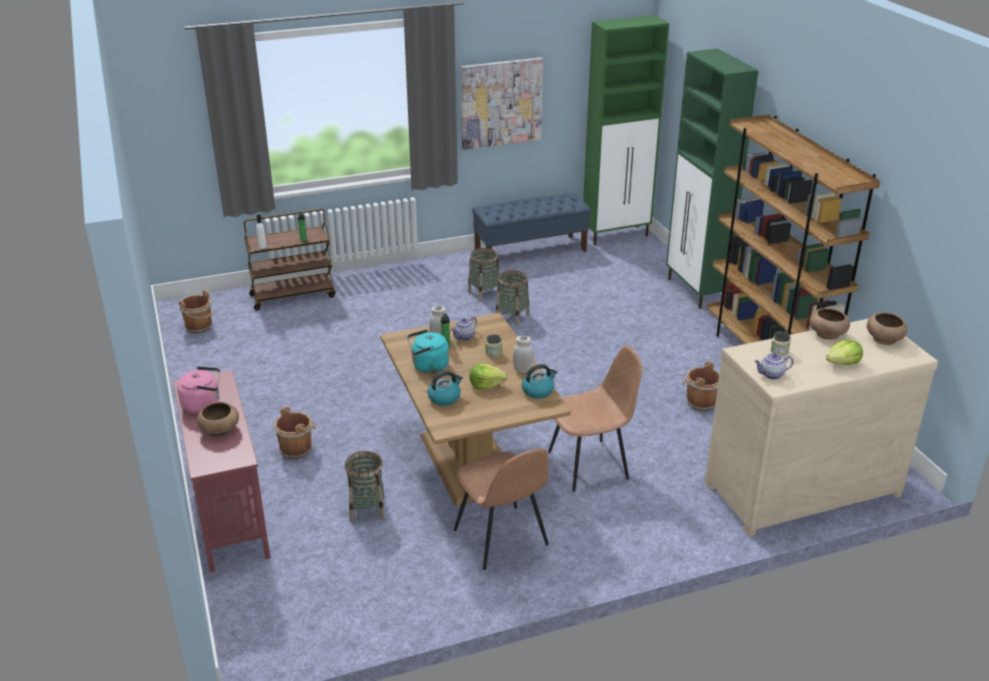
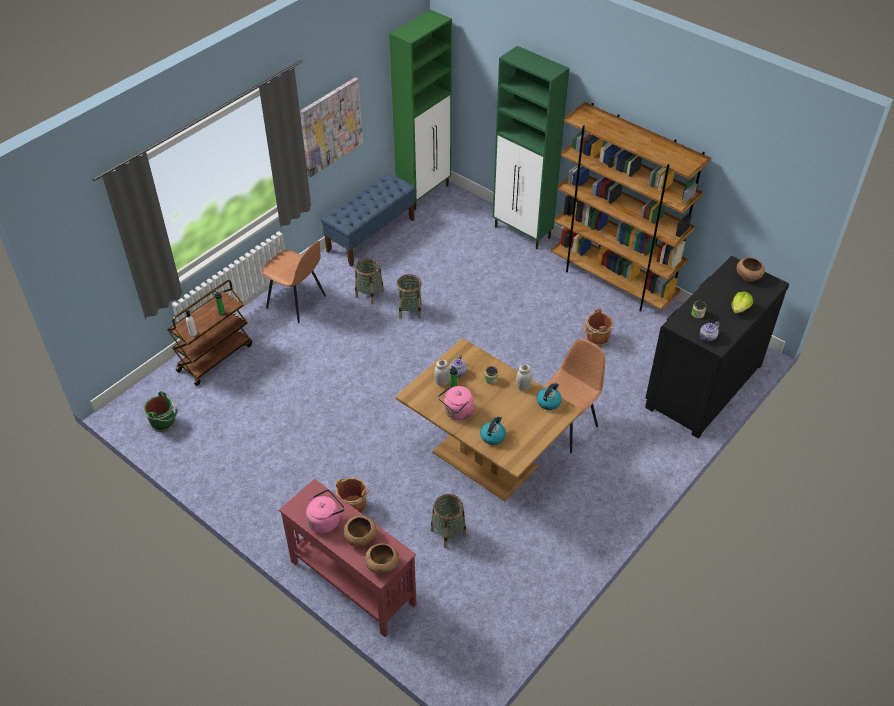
camera: 30 degrees left, 15 degrees up
brown bucket [179,290,214,333] -> green bucket [144,391,178,432]
turquoise kettle [407,329,449,373] -> pink kettle [438,386,474,420]
brown chair [454,449,549,570] -> brown chair moved to [262,241,326,323]
lettuce [470,363,507,389] -> none
beige dresser [705,319,938,537] -> black dresser [645,256,789,439]
brown bowl [809,308,850,340] -> brown bowl moved to [365,543,399,575]

